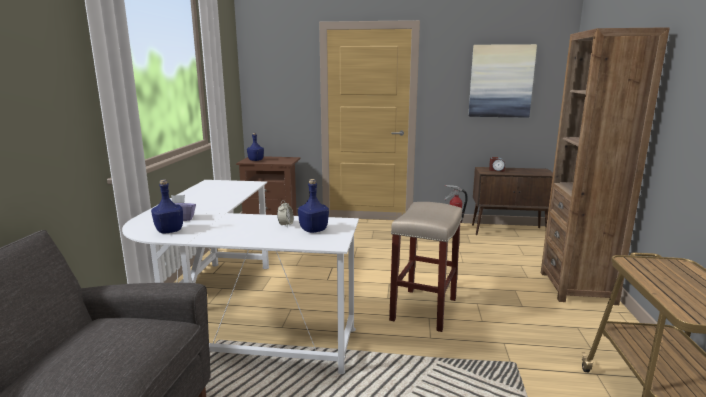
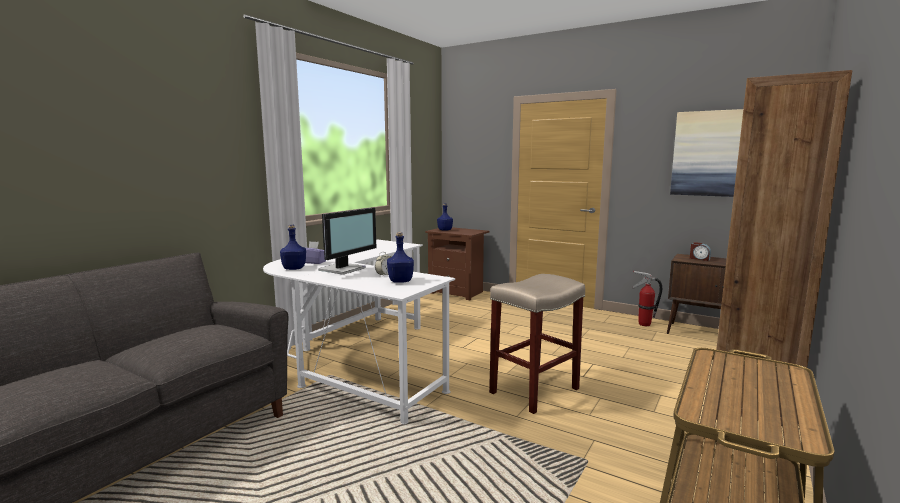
camera: 25 degrees right, 5 degrees down
none -> monitor [318,207,376,275]

